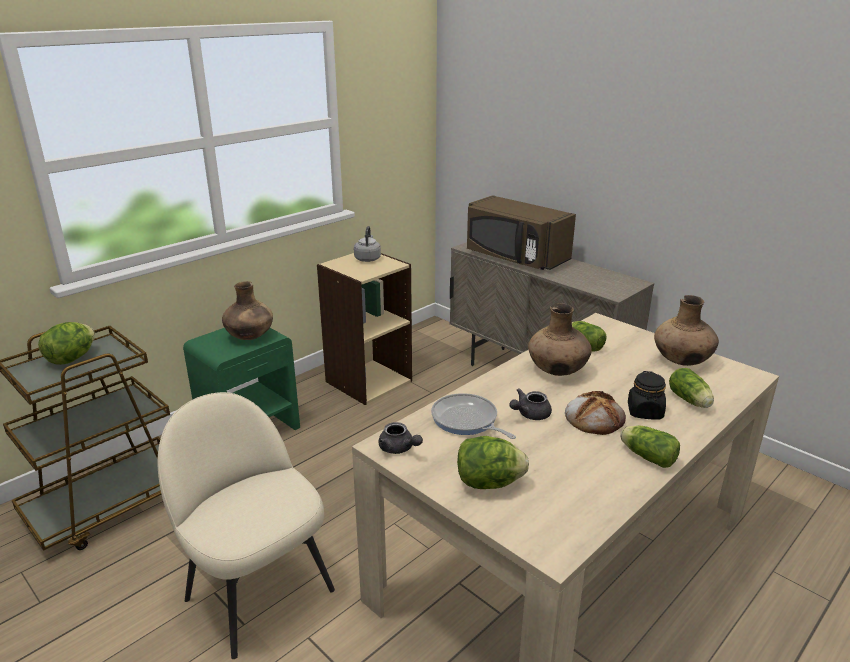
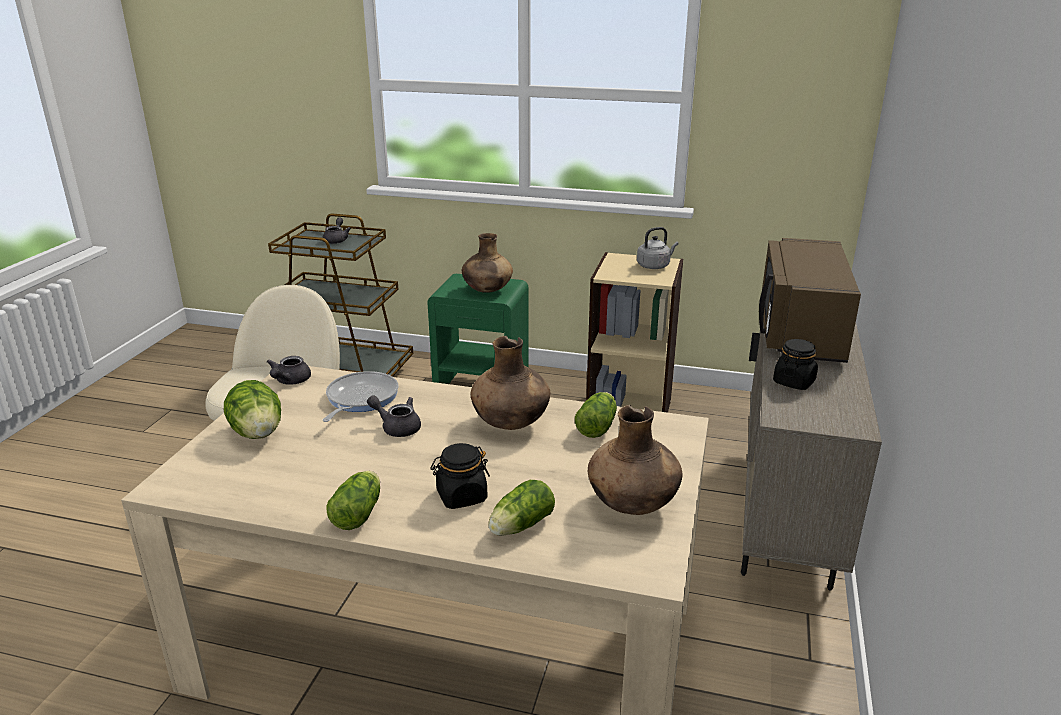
camera: 60 degrees right, 0 degrees up
lettuce [38,322,95,365] -> grey teapot [323,217,351,244]
bread [565,391,626,435] -> none
none -> black jar [773,339,818,390]

